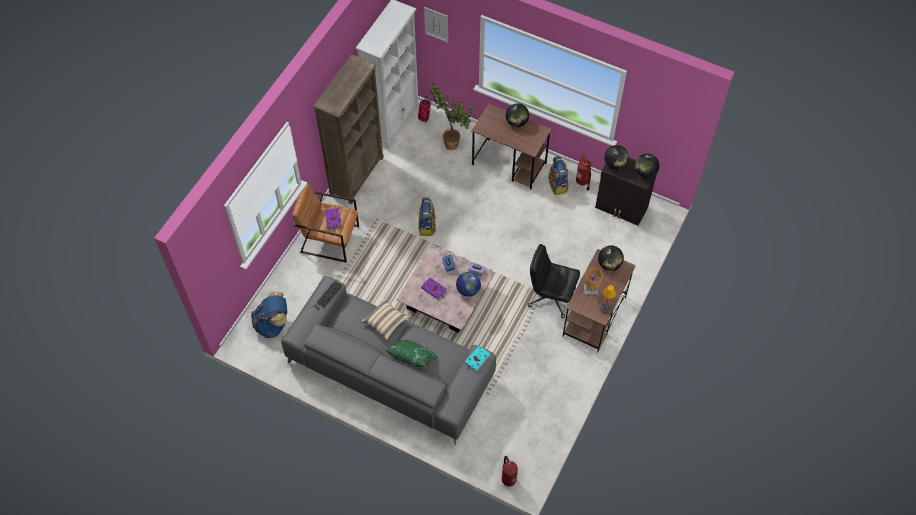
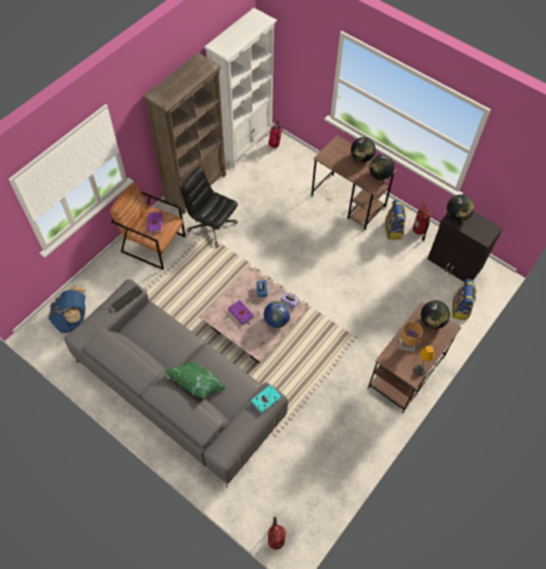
camera: 10 degrees right, 0 degrees up
beige pillow [362,298,409,340] -> none
backpack [418,197,436,236] -> backpack moved to [452,279,476,321]
picture [424,7,448,43] -> none
potted plant [430,83,475,150] -> none
black office chair [528,244,580,318] -> black office chair moved to [181,167,238,247]
globe [635,154,659,178] -> globe moved to [369,155,395,180]

